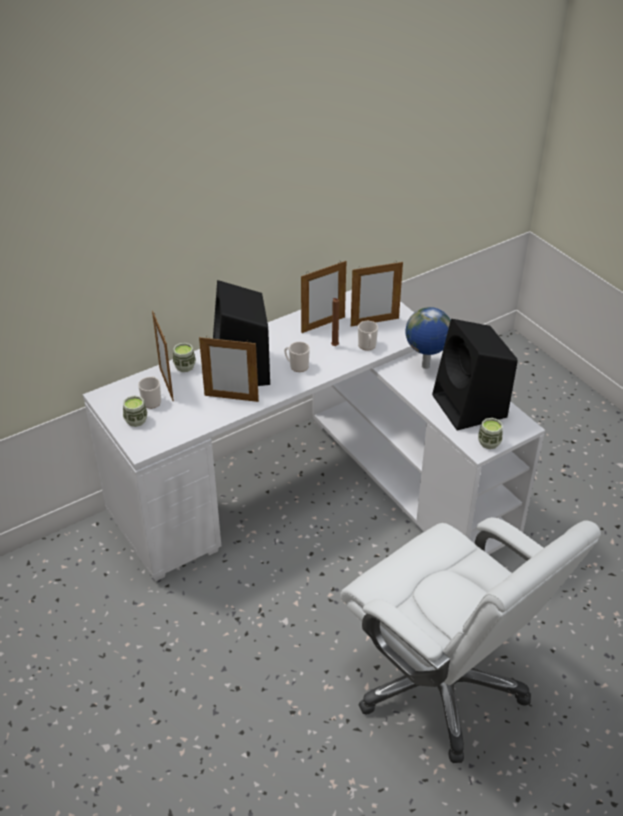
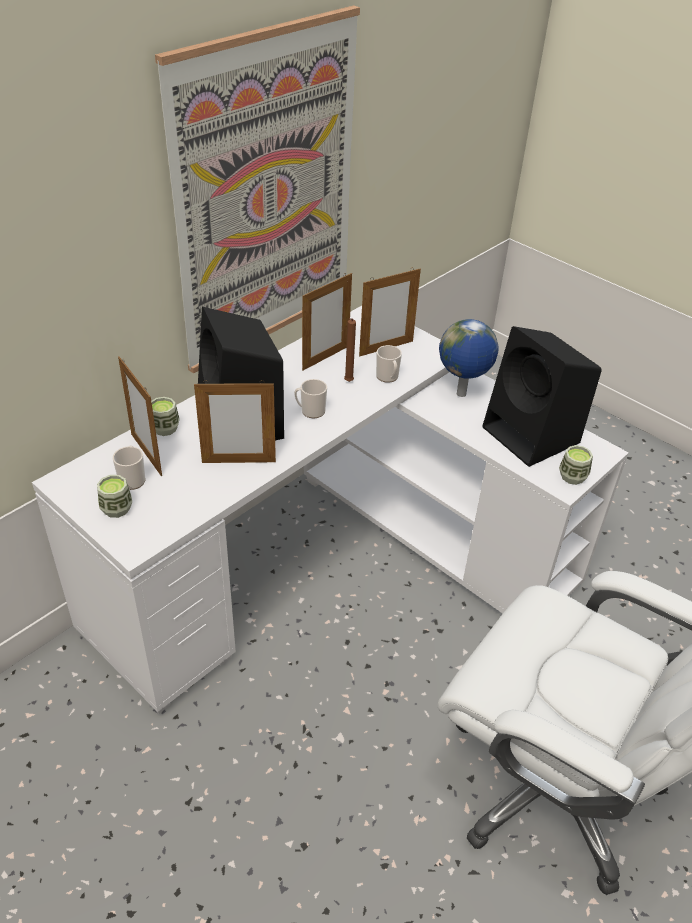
camera: 15 degrees left, 0 degrees up
none -> picture [155,5,360,373]

